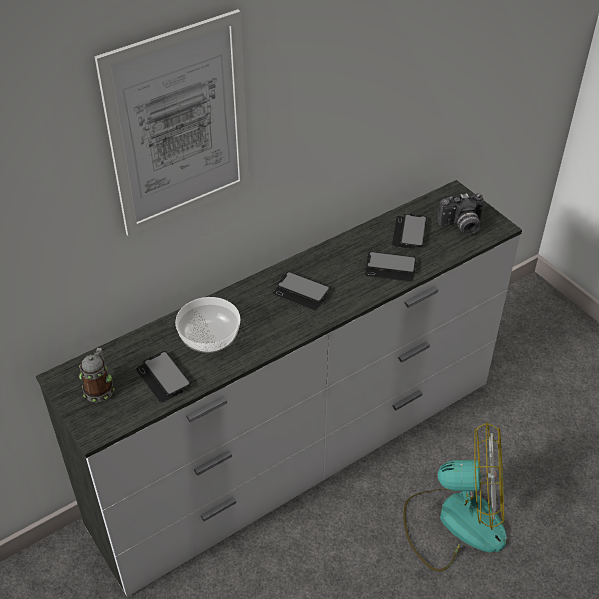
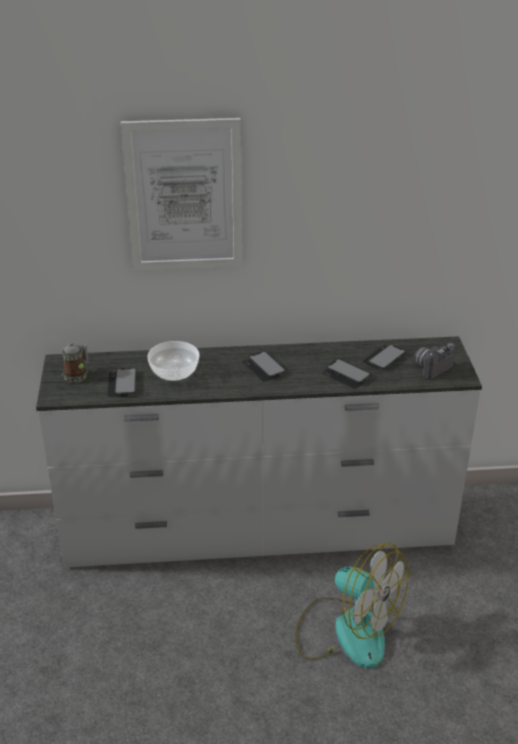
camera: 30 degrees right, 10 degrees down
camera [438,193,484,235] -> camera turned 120 degrees clockwise [414,343,455,380]

